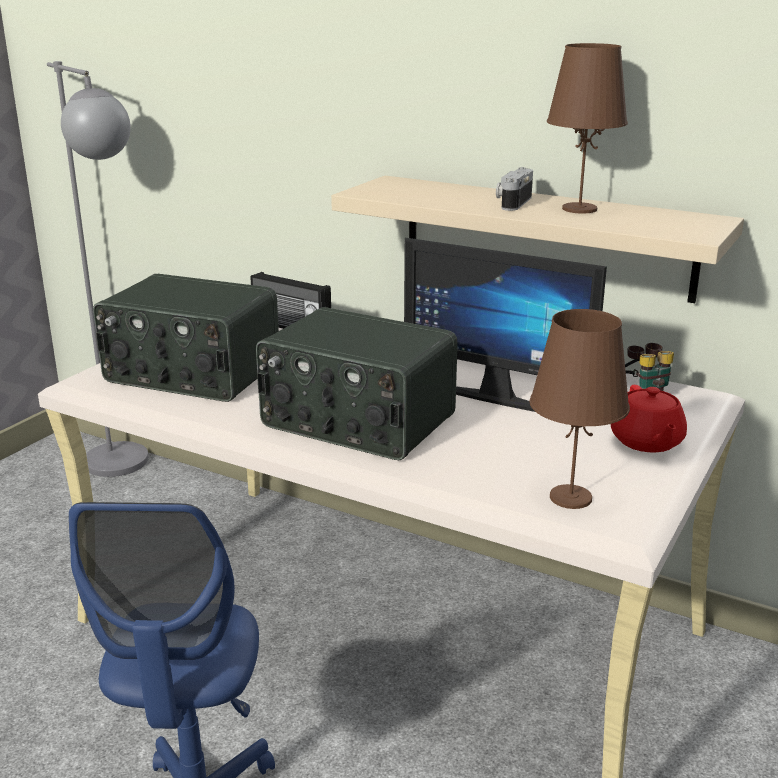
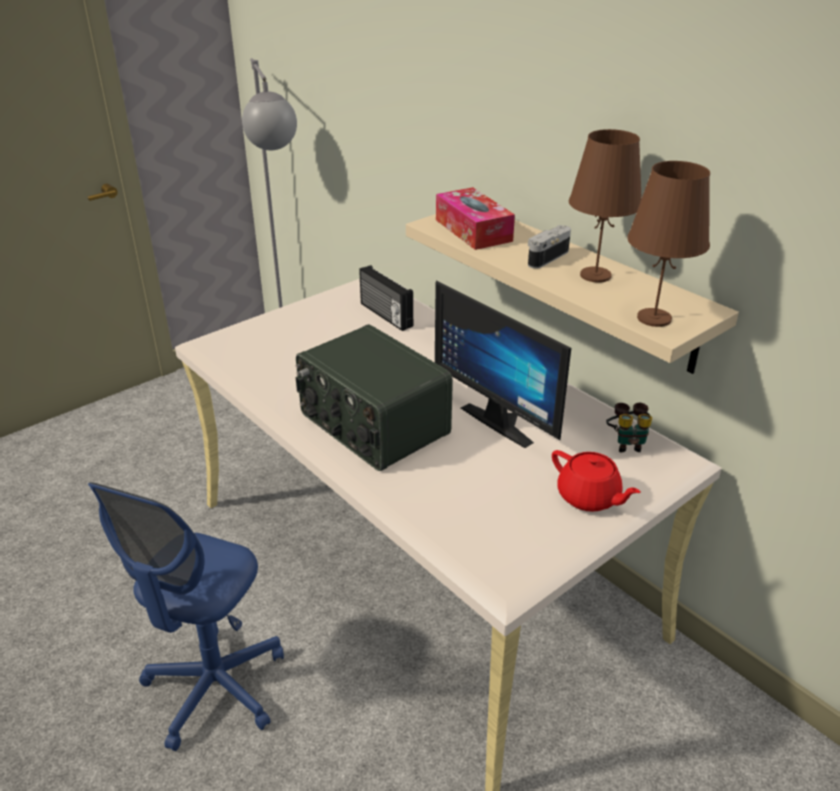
camera: 20 degrees right, 10 degrees up
radio [93,274,279,402] -> none
brown table lamp [529,309,630,509] -> brown table lamp moved to [627,161,710,327]
red teapot [611,385,687,452] -> red teapot turned 60 degrees counterclockwise [552,450,641,512]
none -> tissue box [436,187,515,250]

